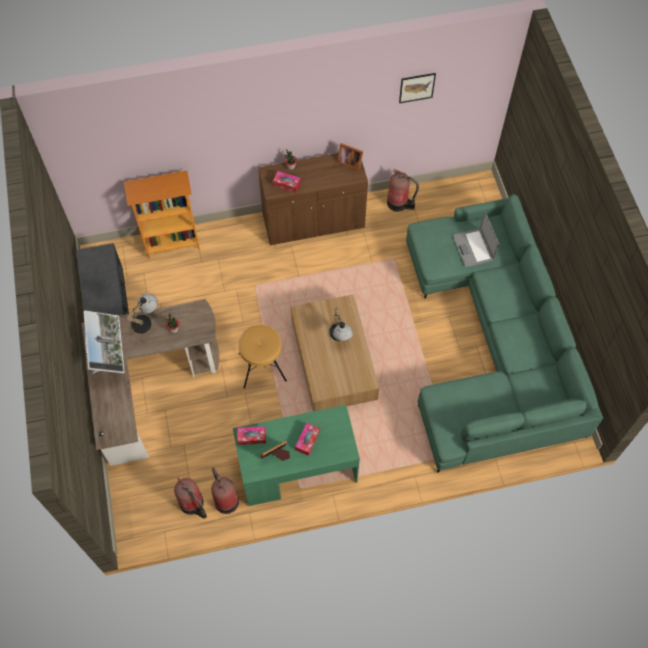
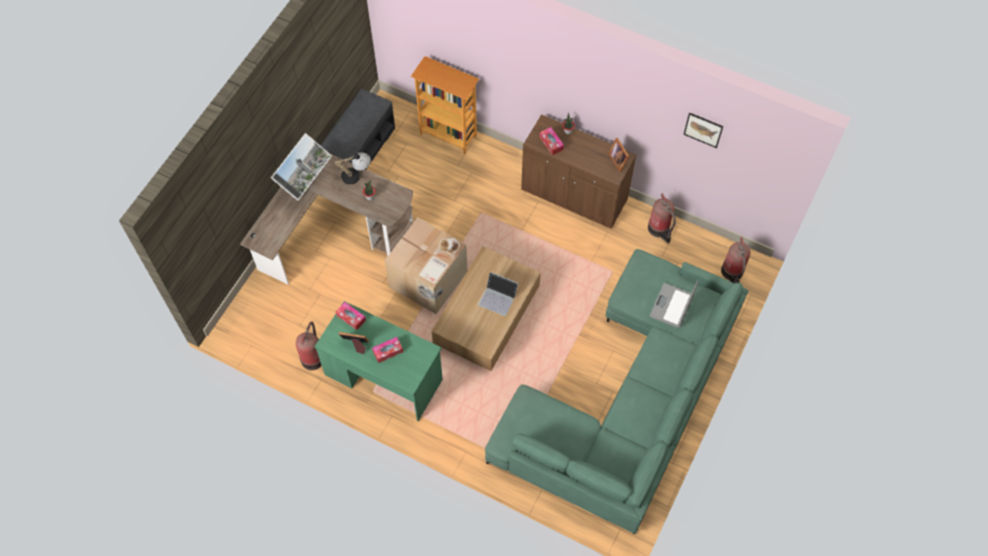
camera: 40 degrees right, 0 degrees up
fire extinguisher [174,477,207,519] -> fire extinguisher moved to [721,237,750,283]
brown stool [238,325,287,388] -> cardboard box [385,218,467,314]
table lamp [329,308,353,341] -> laptop [478,272,518,316]

